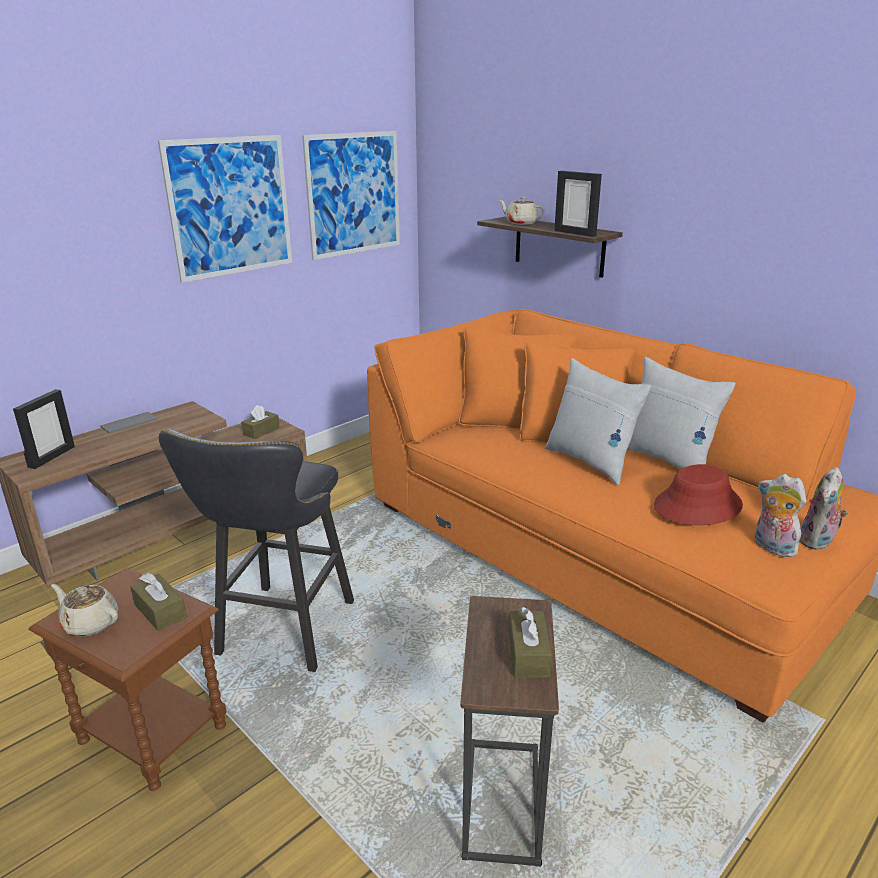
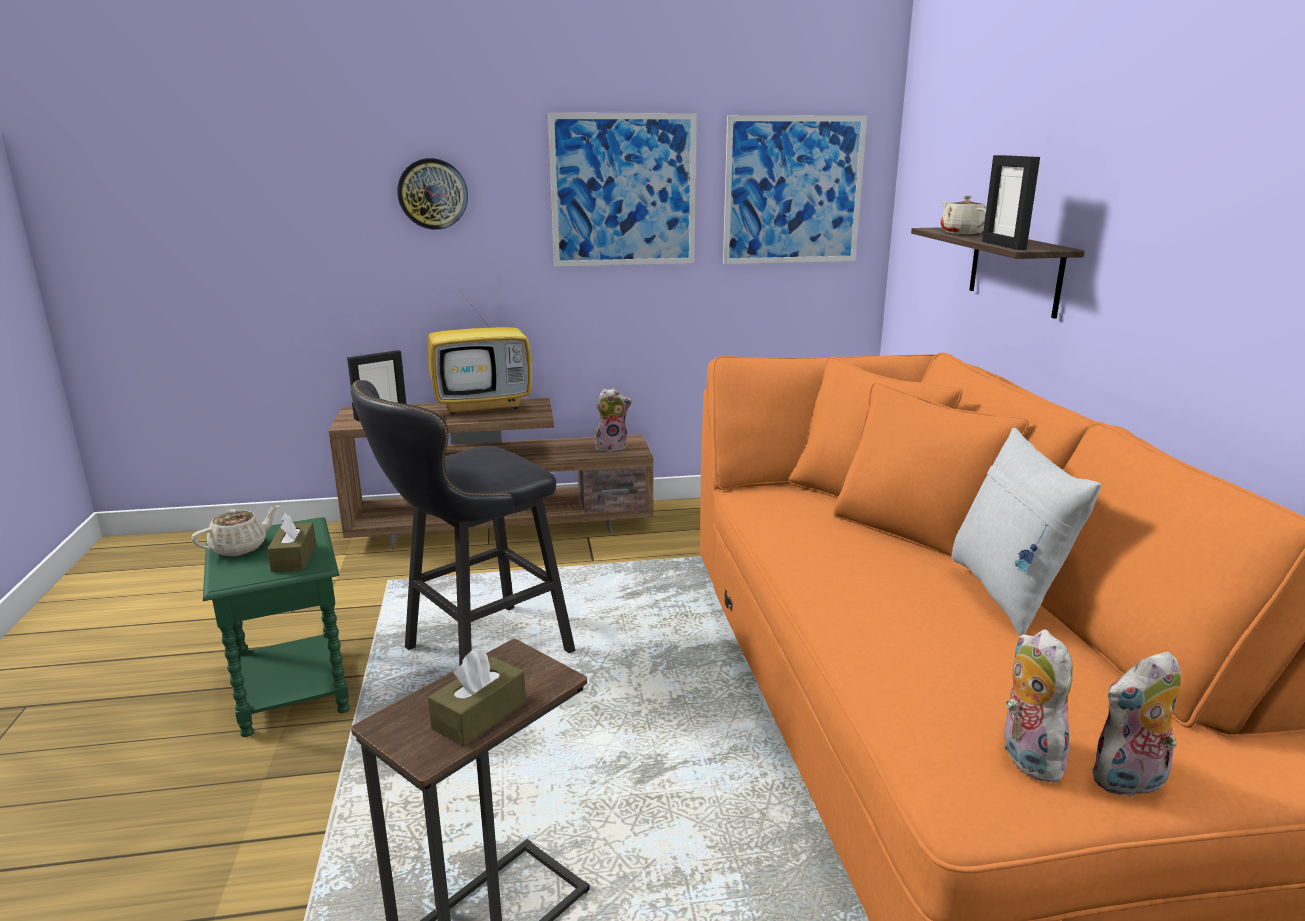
camera: 35 degrees right, 5 degrees down
brown side table [28,568,227,791] -> green side table [203,517,350,737]
beige teapot [51,584,118,637] -> beige teapot turned 75 degrees clockwise [191,505,280,557]
brown tissue box [241,405,280,439] -> plush toy [595,388,632,453]
grey pillow [545,358,651,485] -> none
red hat [654,464,743,525] -> none
none -> wall clock [397,158,468,230]
none -> television [427,281,532,415]

